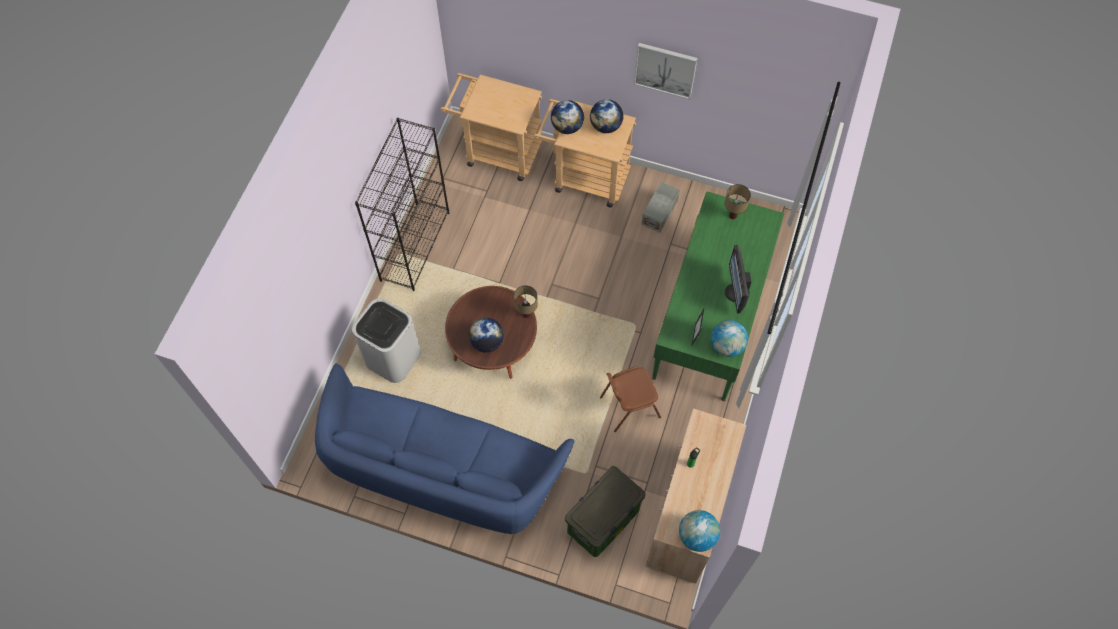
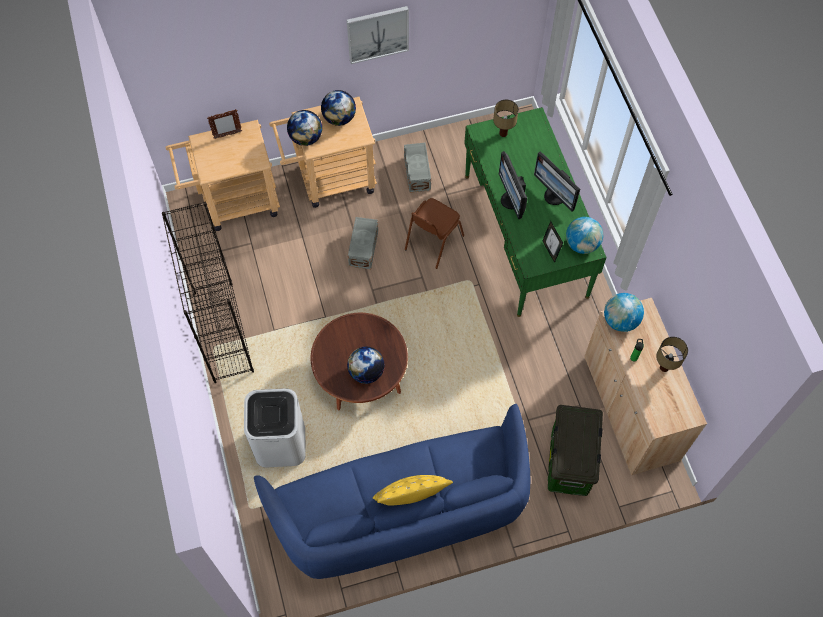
camera: 35 degrees left, 0 degrees up
table lamp [514,286,538,318] -> table lamp moved to [656,337,688,372]
brown chair [600,366,661,432] -> brown chair moved to [405,198,464,269]
globe [679,510,720,552] -> globe moved to [604,293,644,332]
none -> picture frame [207,109,242,139]
none -> grey storage box [348,217,378,269]
none -> yellow pillow [373,475,453,506]
none -> monitor [499,151,528,219]

